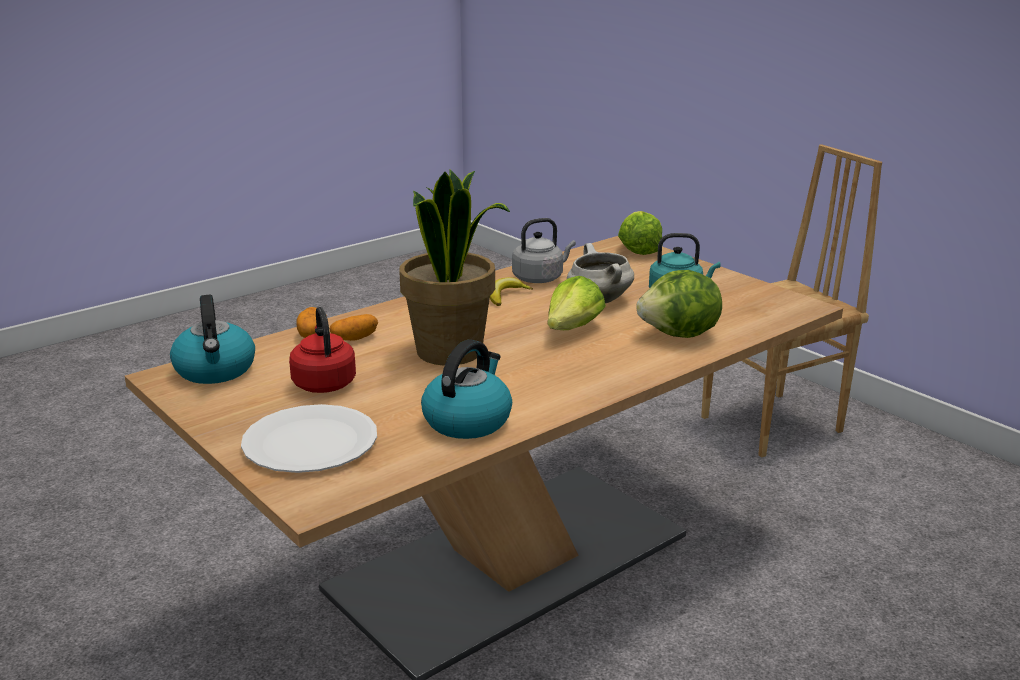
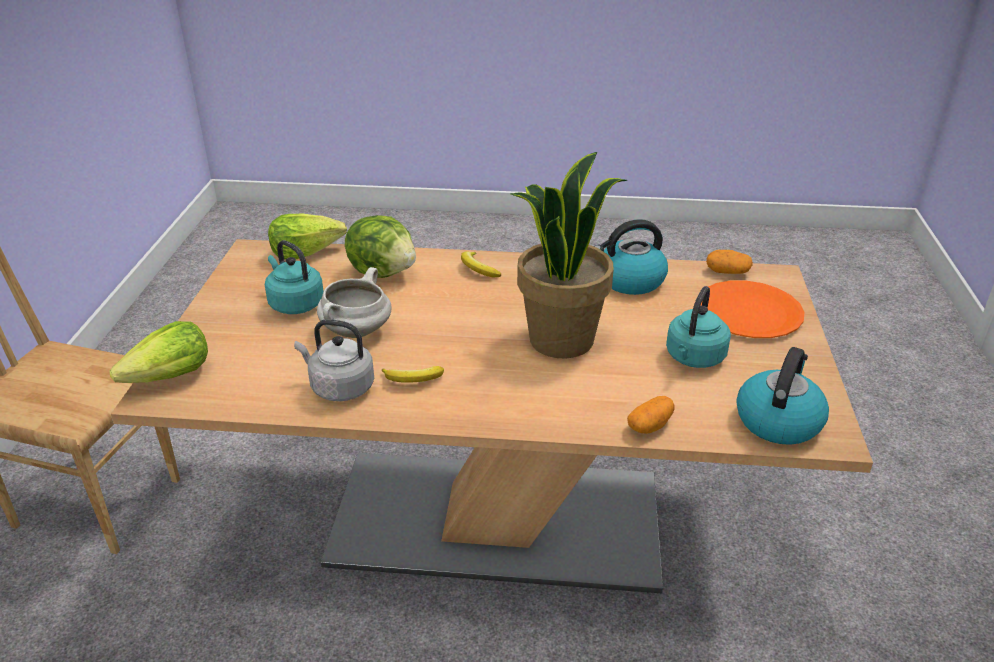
camera: 135 degrees left, 10 degrees up
white plate [241,404,377,473] -> orange plate [698,281,804,338]
red kettle [289,307,356,393] -> turquoise kettle [666,286,731,368]
potato [330,314,378,341] -> potato moved to [706,250,753,274]
lettuce [548,276,606,330] -> lettuce moved to [268,213,347,260]
none -> banana [461,251,501,277]

